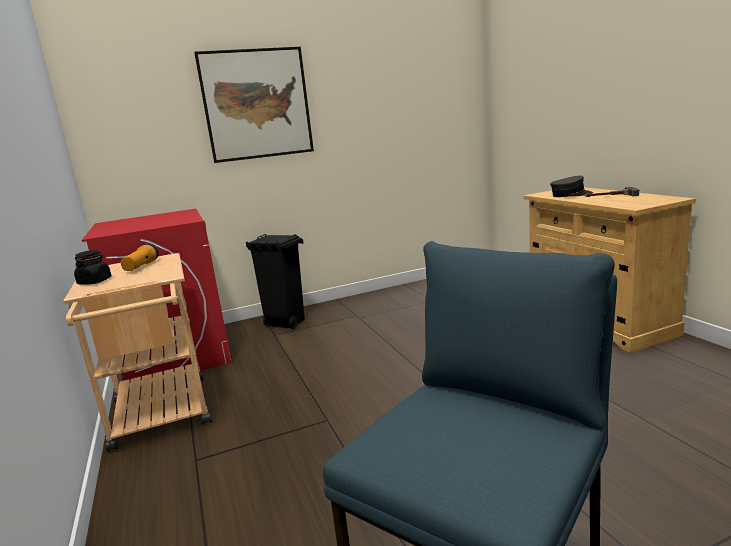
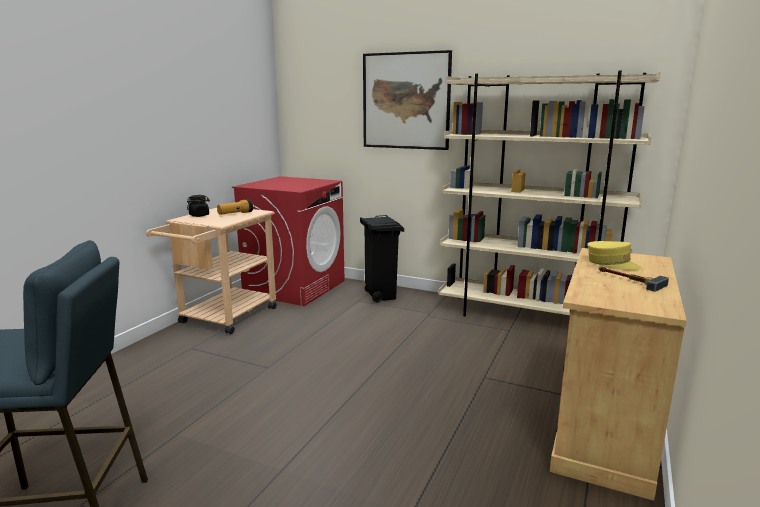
camera: 45 degrees right, 0 degrees up
grey cap [550,175,593,197] -> yellow cap [587,241,642,270]
none -> beige bookcase [438,70,660,316]

